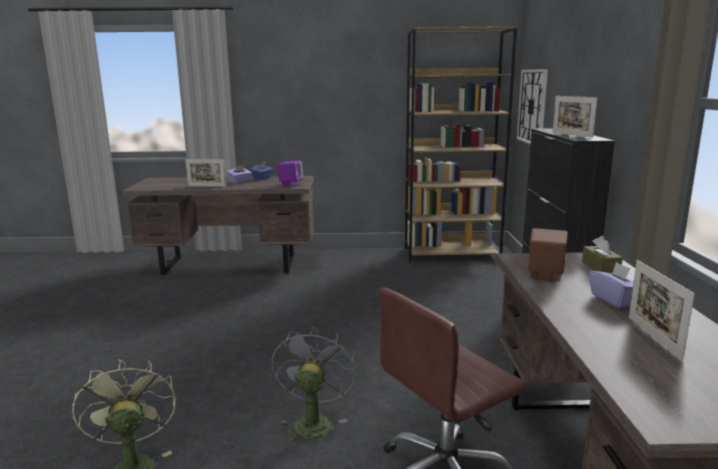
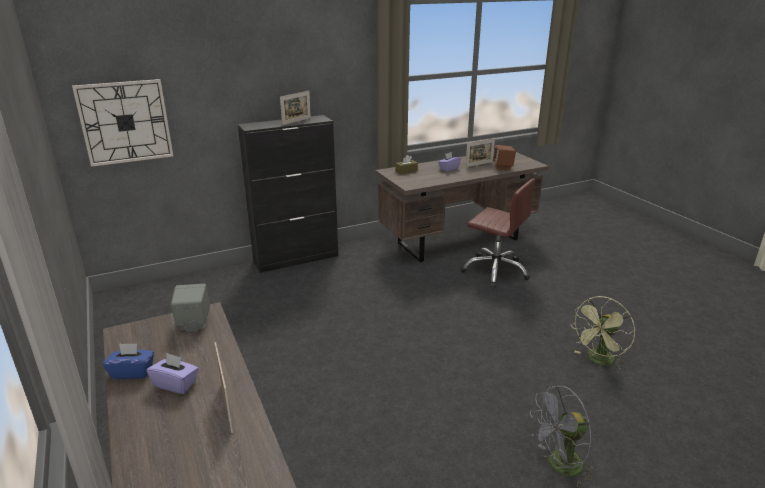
camera: 115 degrees left, 10 degrees up
grey fan [272,326,355,446] -> grey fan moved to [530,385,595,486]
purple speaker [277,160,303,187] -> grey speaker [171,284,210,332]
brown bookcase [405,26,517,263] -> none
brown speaker [528,228,568,281] -> brown speaker moved to [492,145,516,170]

